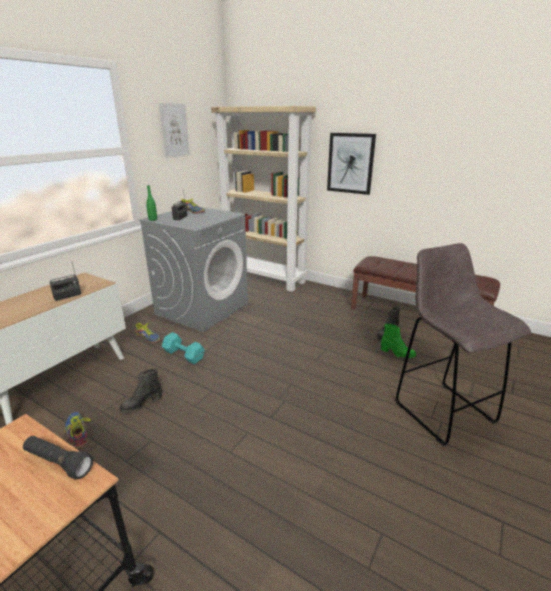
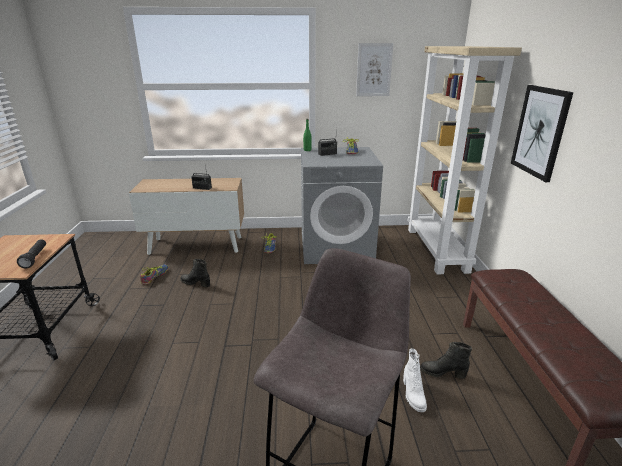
camera: 55 degrees right, 0 degrees up
turquoise dumbbell [162,332,205,364] -> none
green boot [381,324,416,358] -> white boot [403,348,427,412]

